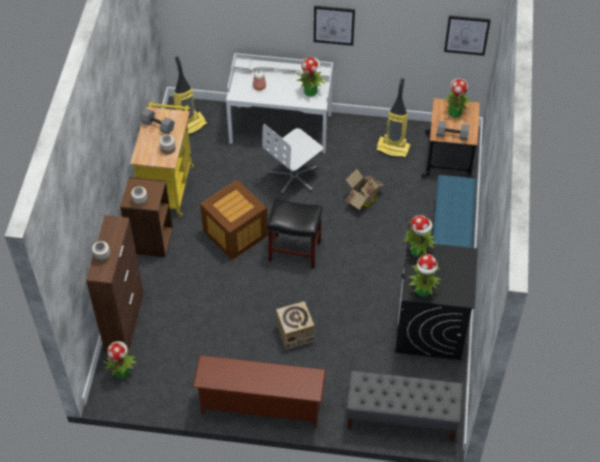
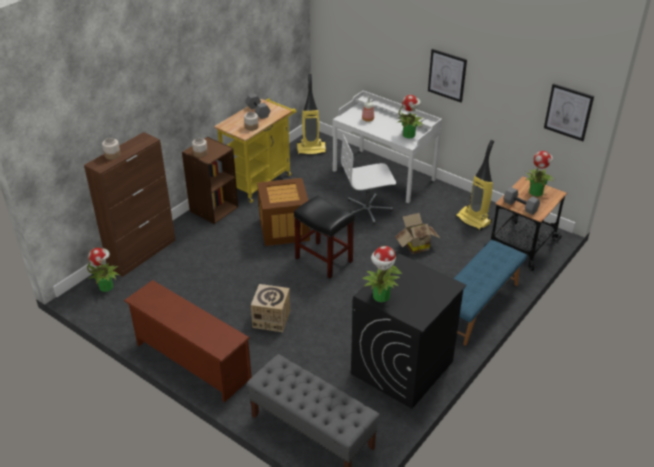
camera: 30 degrees right, 15 degrees down
potted plant [403,215,437,257] -> none

